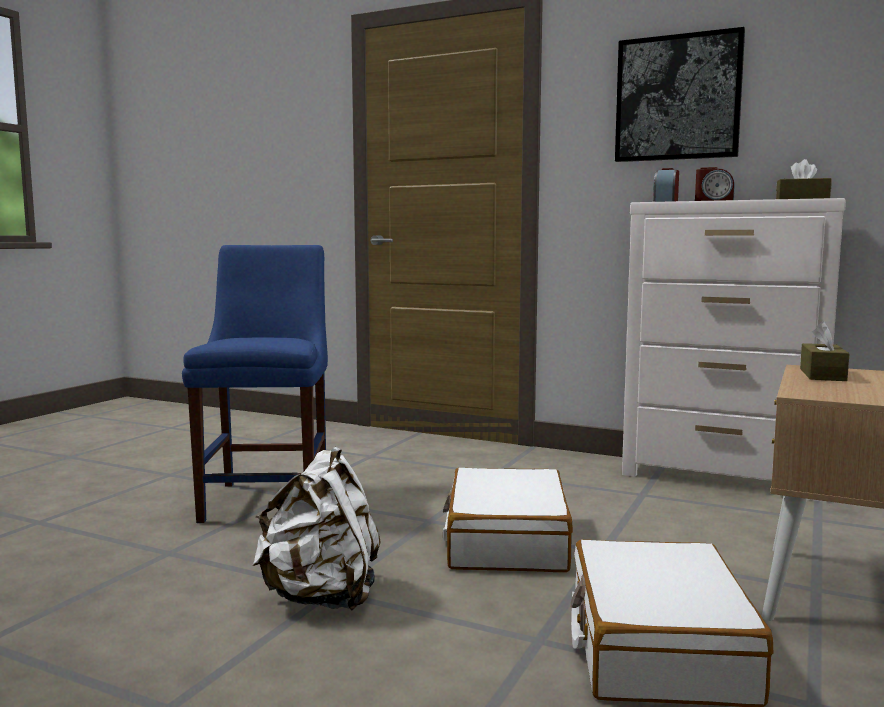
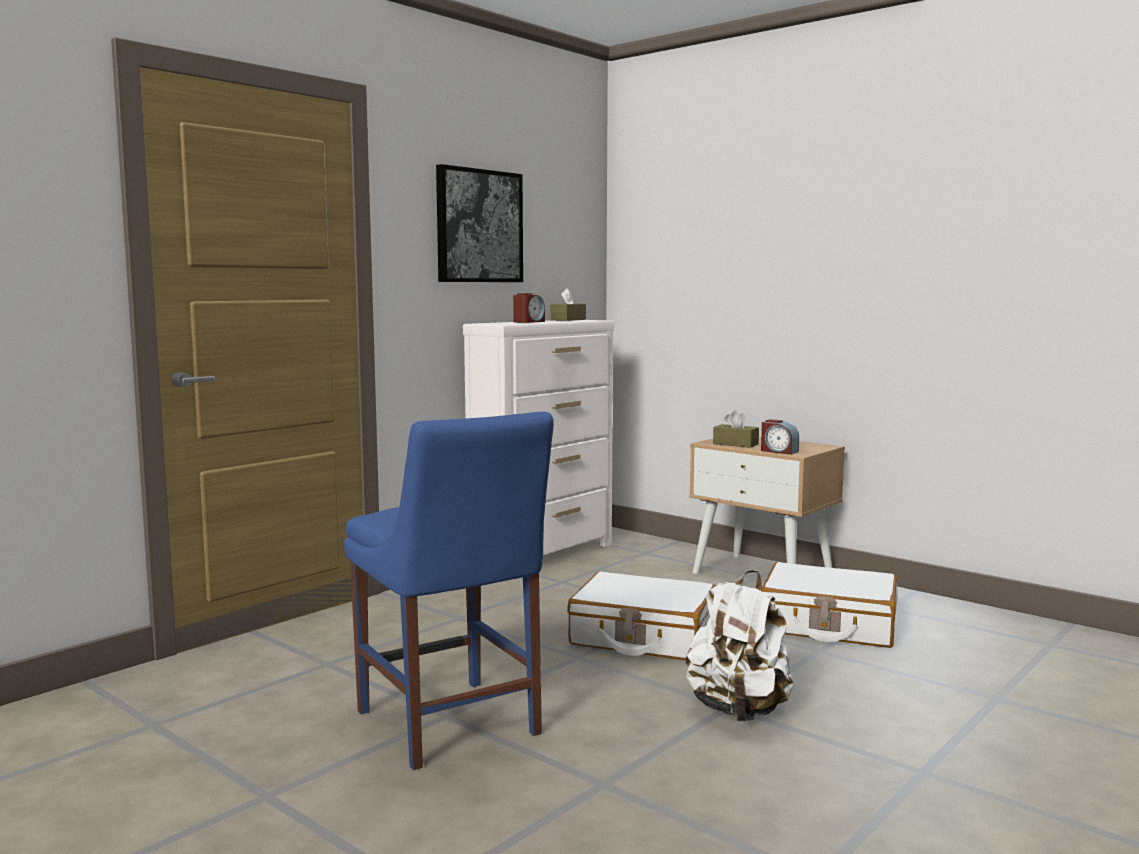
camera: 75 degrees left, 0 degrees up
blue chair [182,245,328,523] -> blue chair turned 135 degrees counterclockwise [344,411,554,770]
alarm clock [653,168,679,202] -> alarm clock moved to [761,419,799,455]

